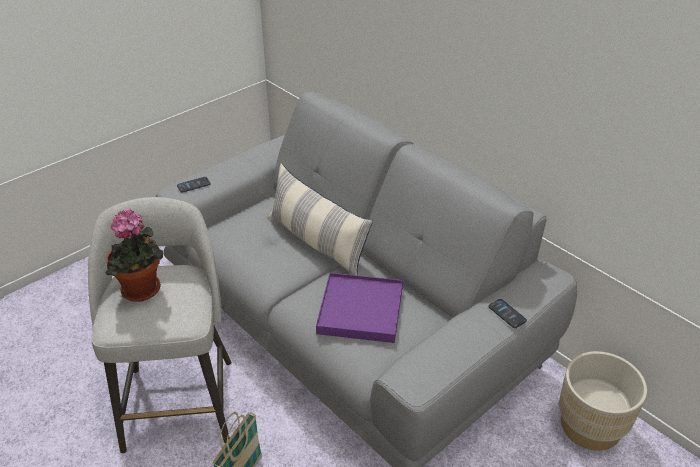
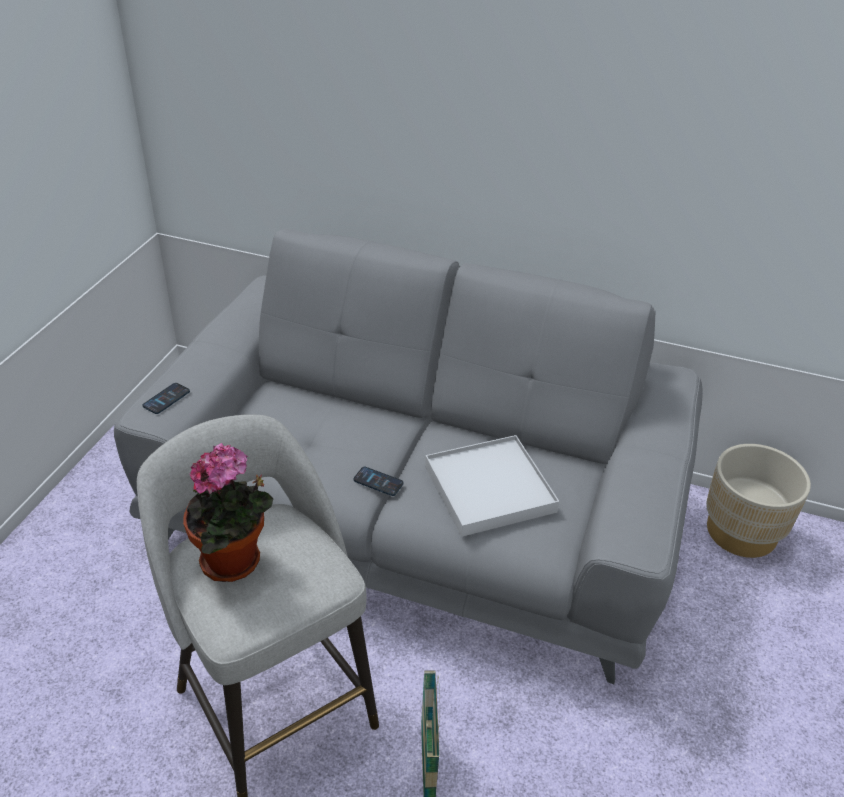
camera: 30 degrees left, 0 degrees up
pillow [268,163,373,275] -> none
purple tray [316,273,403,343] -> white tray [425,435,559,537]
phone [488,299,527,328] -> phone moved to [353,467,404,496]

